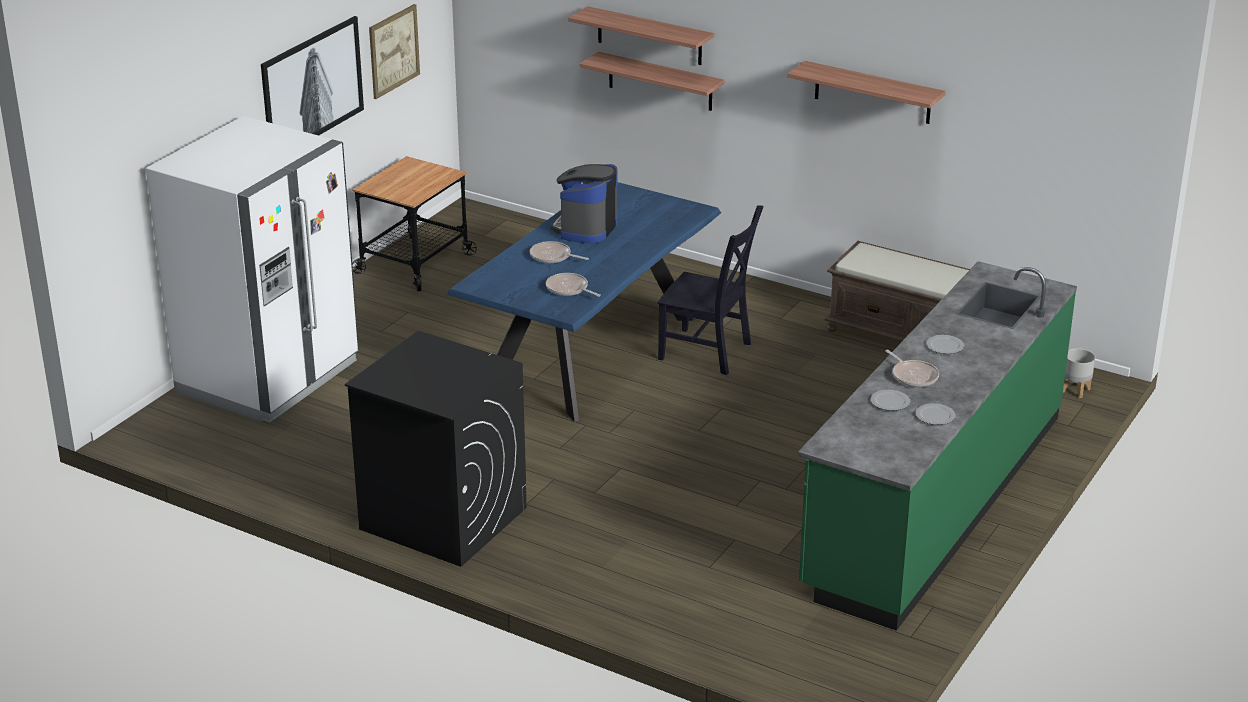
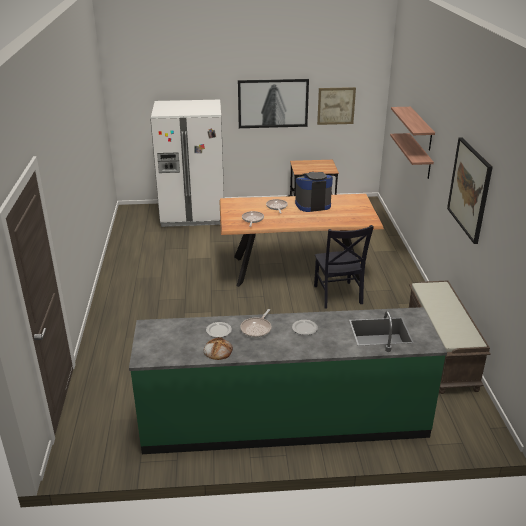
camera: 55 degrees right, 0 degrees up
black washing machine [345,331,527,567] -> none
blue dining table [447,182,721,422] -> brown dining table [219,194,384,287]
shelf [787,61,946,124] -> picture [447,137,493,244]
plate [916,403,956,425] -> bread [204,337,233,360]
grey planter [1063,348,1095,398] -> none

